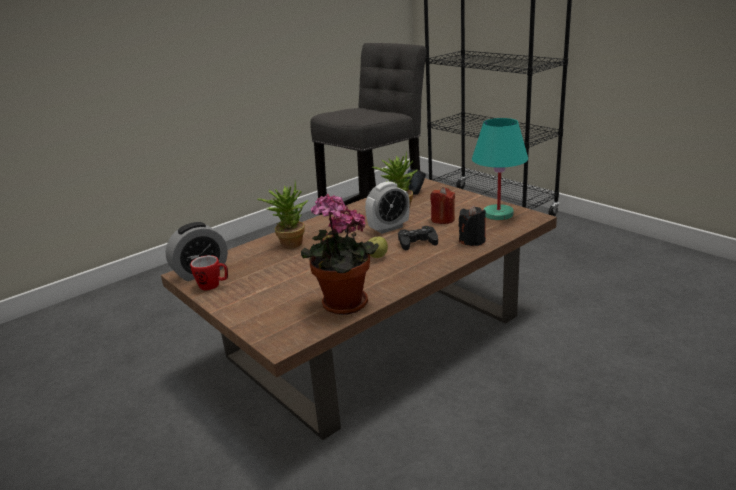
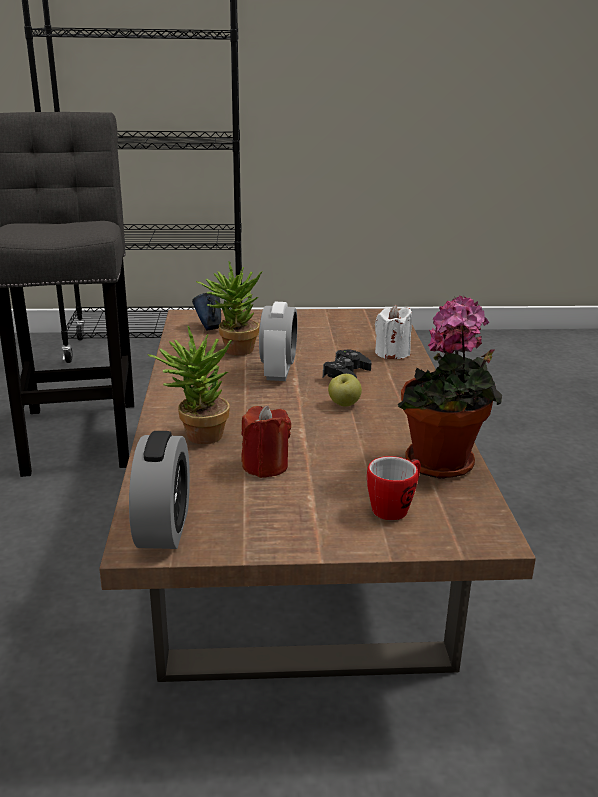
camera: 55 degrees left, 0 degrees up
mug [190,255,228,290] -> mug moved to [367,456,421,520]
red candle [430,187,455,224] -> red candle moved to [241,405,291,478]
black candle [459,205,486,246] -> white candle [375,305,412,359]
turquoise table lamp [472,118,528,220] -> none

